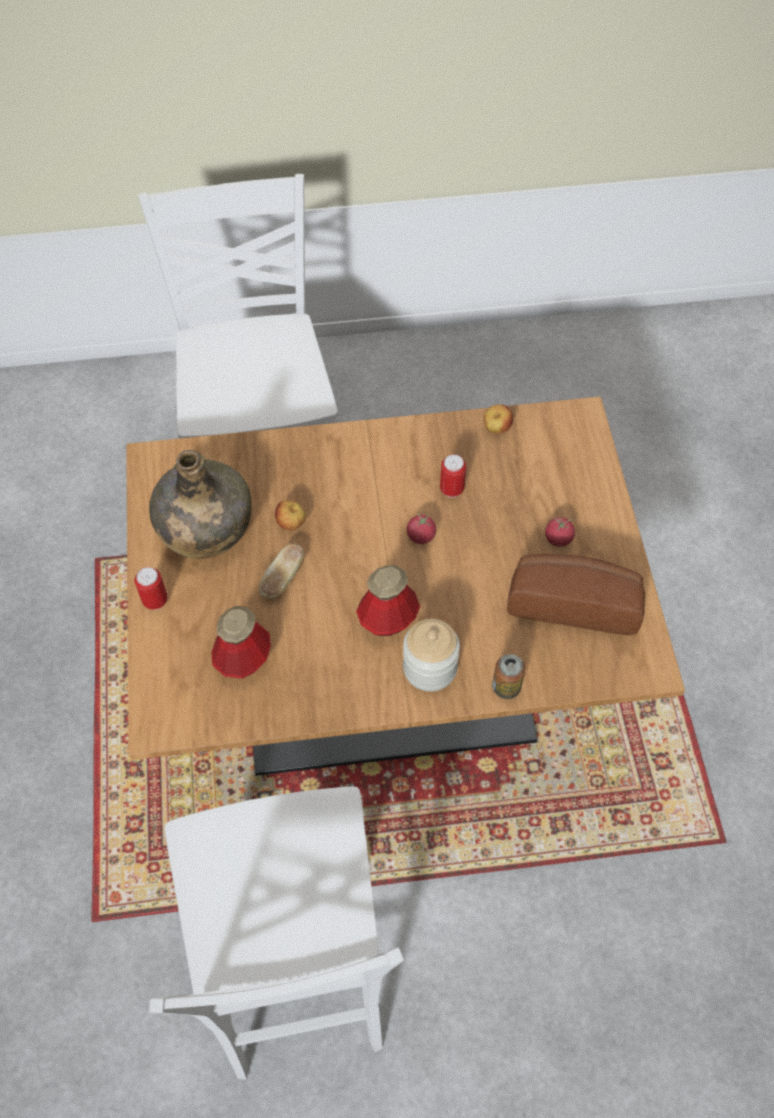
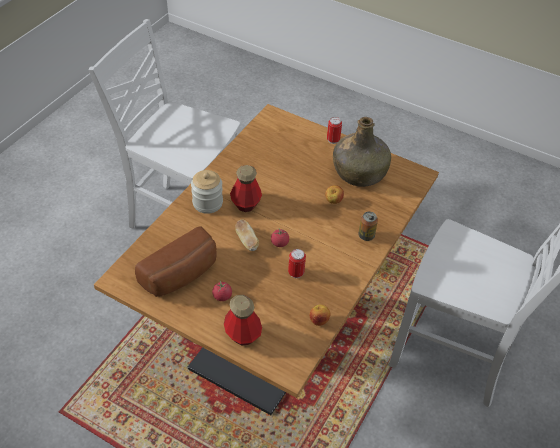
camera: 125 degrees right, 10 degrees down
bottle [211,606,271,679] -> bottle moved to [224,295,262,346]
bread [259,544,304,598] -> bread moved to [235,219,259,251]
can [492,654,525,699] -> can moved to [359,212,378,241]

